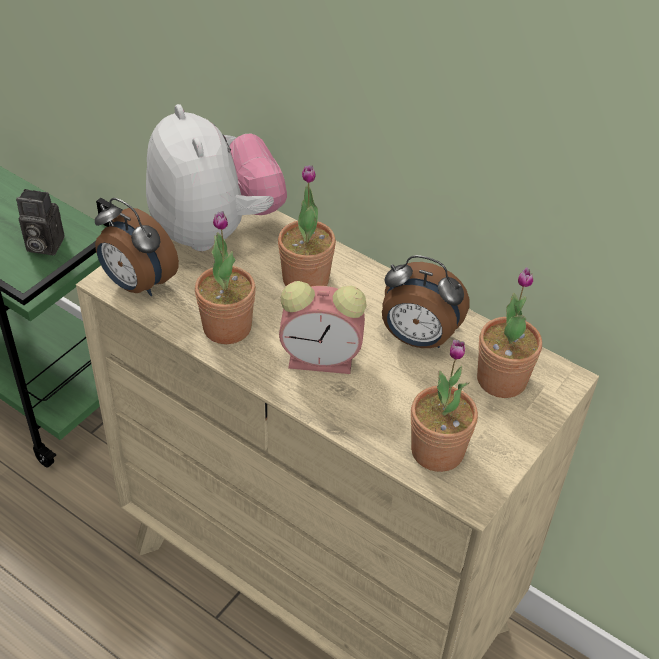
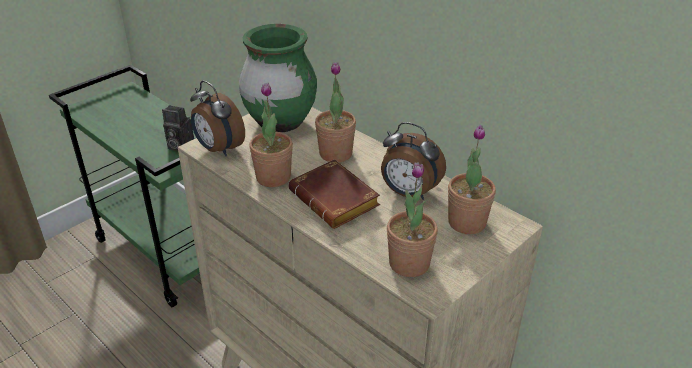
camera: 10 degrees right, 10 degrees down
plush toy [146,104,287,251] -> green vase [239,24,317,132]
alarm clock [279,281,367,374] -> brown book [288,159,380,229]

